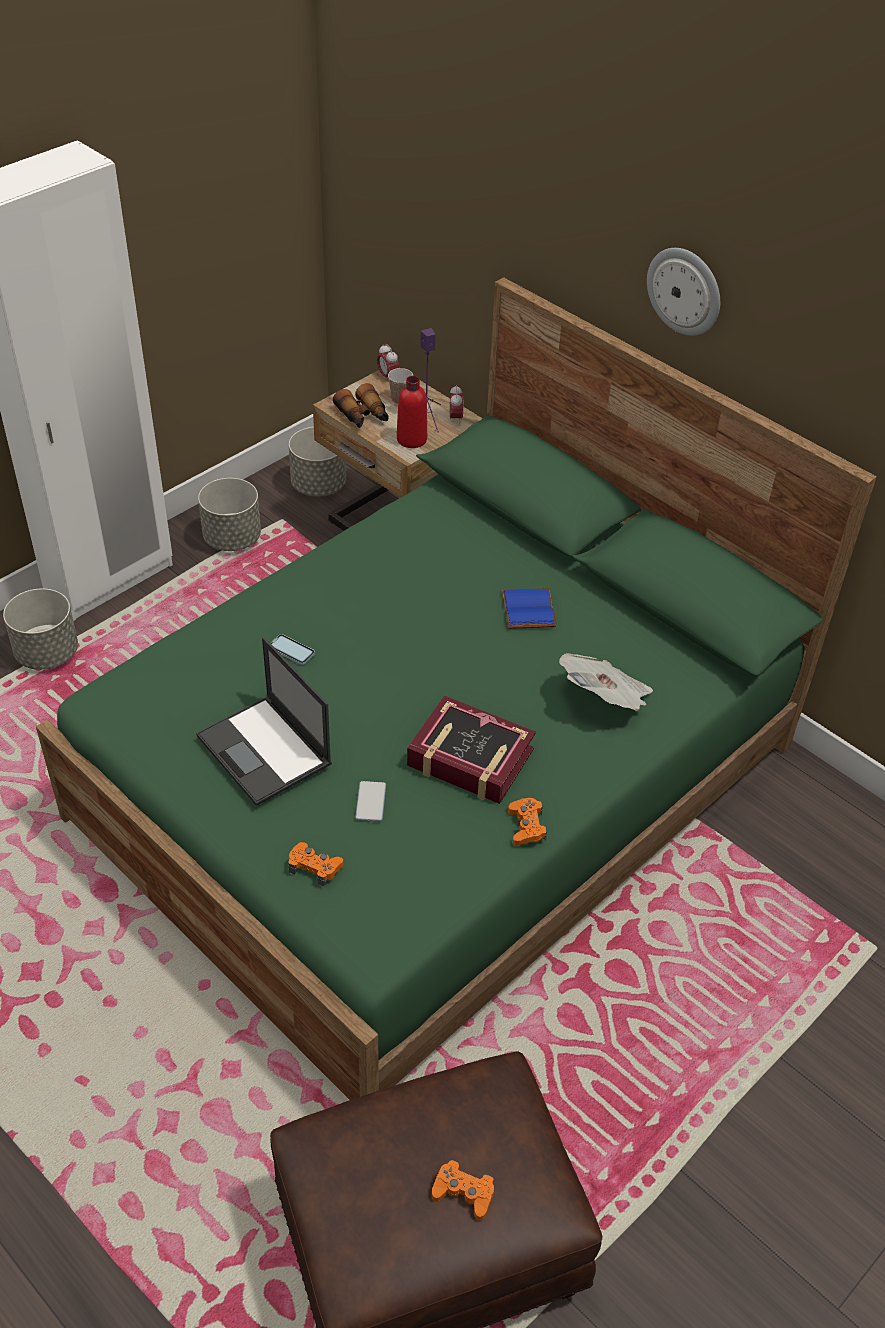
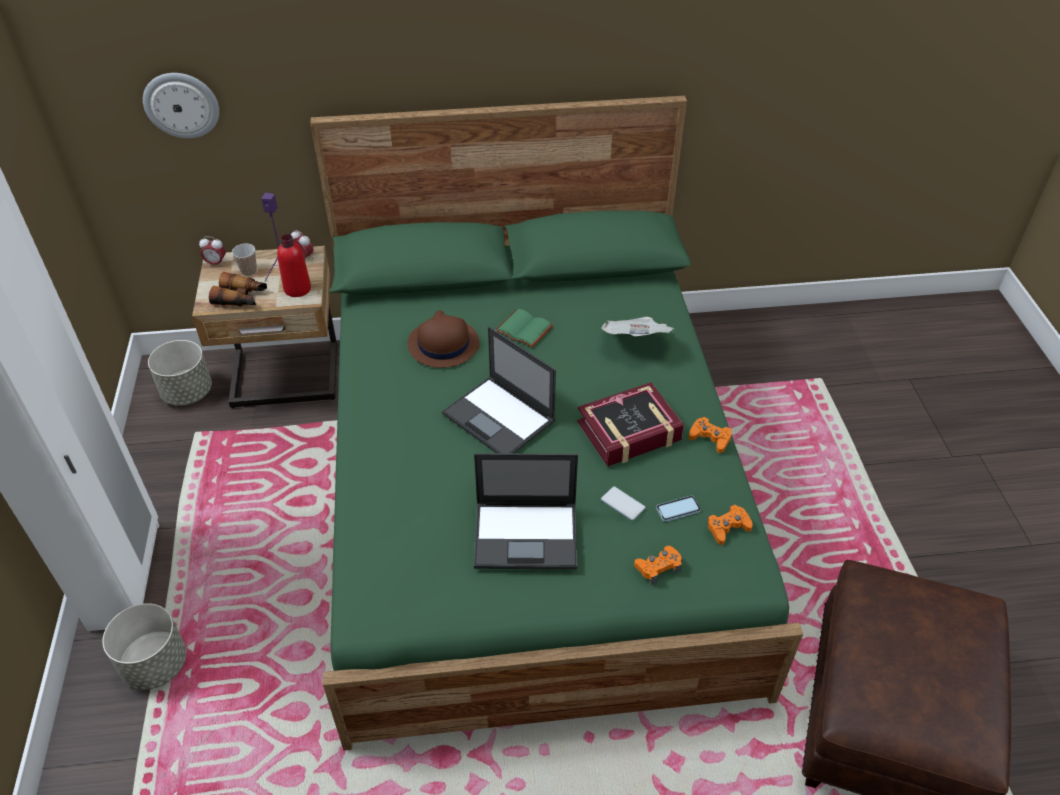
camera: 50 degrees left, 0 degrees up
grey planter [198,478,261,551] -> none
phone [270,634,315,665] -> phone moved to [656,496,701,522]
orange game controller [432,1160,494,1221] -> orange game controller moved to [707,505,753,545]
blue book [502,588,556,629] -> green book [496,309,553,348]
wall clock [647,248,720,336] -> wall clock moved to [143,73,219,139]
none -> brown hat [408,310,480,368]
none -> laptop [442,327,556,453]

